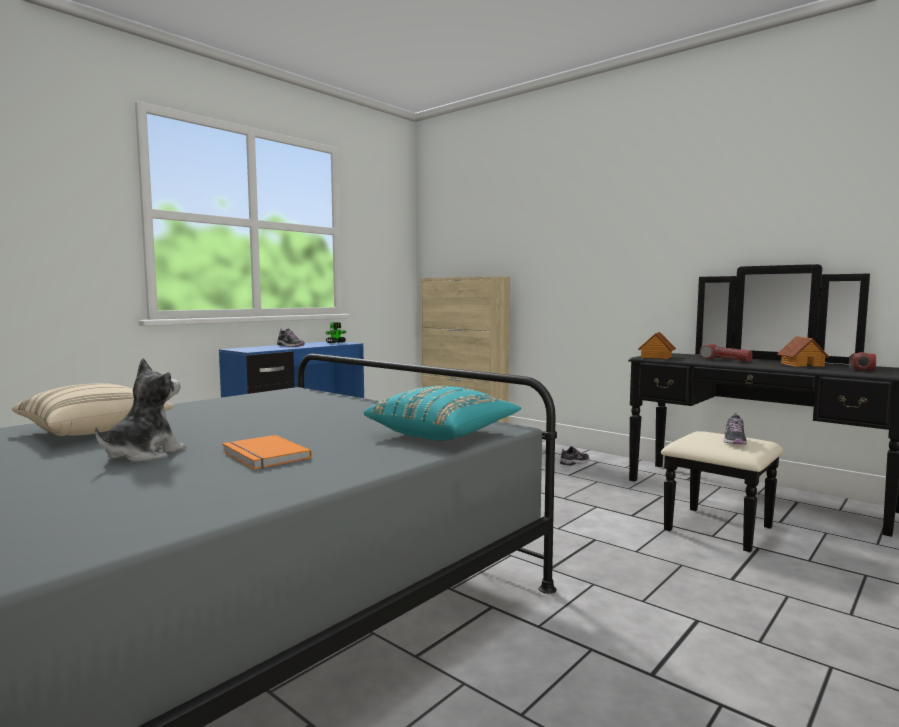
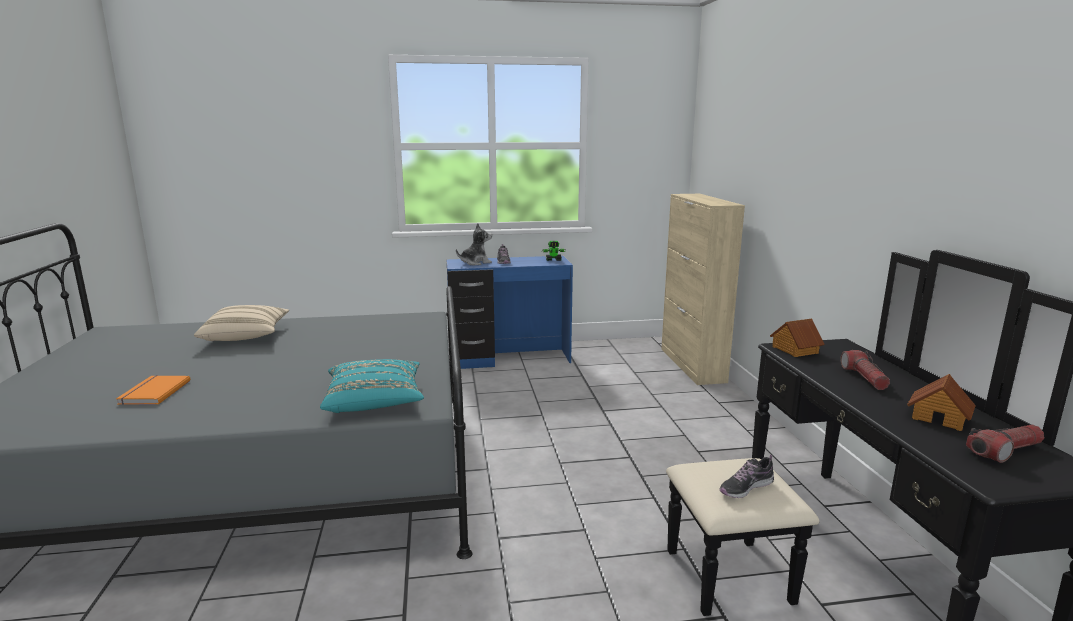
camera: 40 degrees right, 10 degrees up
plush toy [95,358,186,462] -> plush toy moved to [456,223,492,265]
orange book [222,435,312,469] -> orange book moved to [116,375,190,405]
shoe [560,446,589,466] -> none

